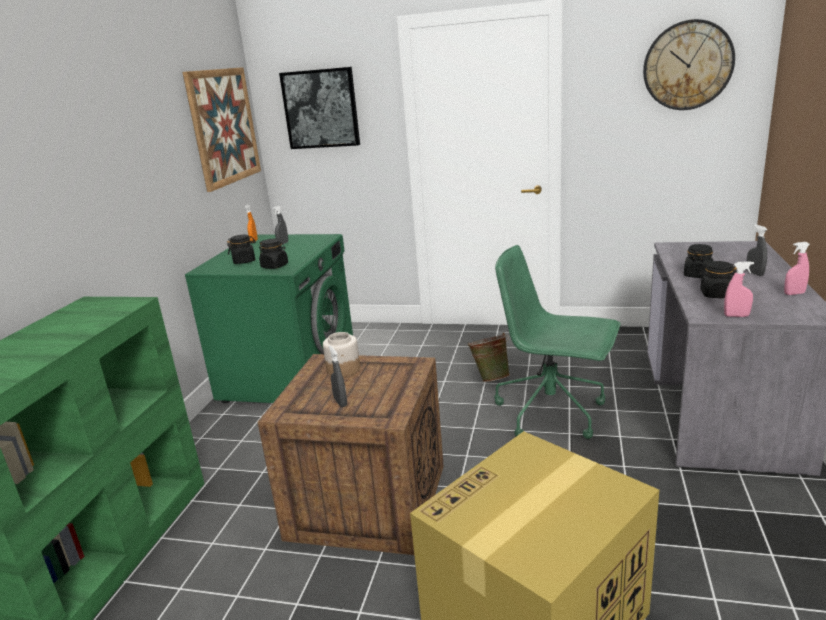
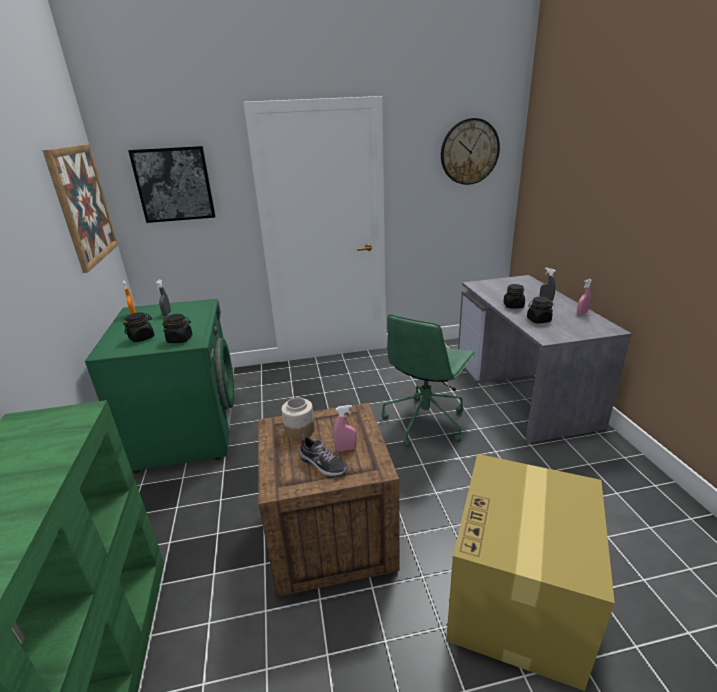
camera: 25 degrees left, 5 degrees up
grey spray bottle [329,345,347,407] -> shoe [299,434,348,476]
green bucket [468,332,510,382] -> none
green office chair [494,245,621,439] -> green office chair turned 60 degrees counterclockwise [381,314,476,447]
pink spray bottle [724,261,754,317] -> pink spray bottle moved to [333,405,357,451]

